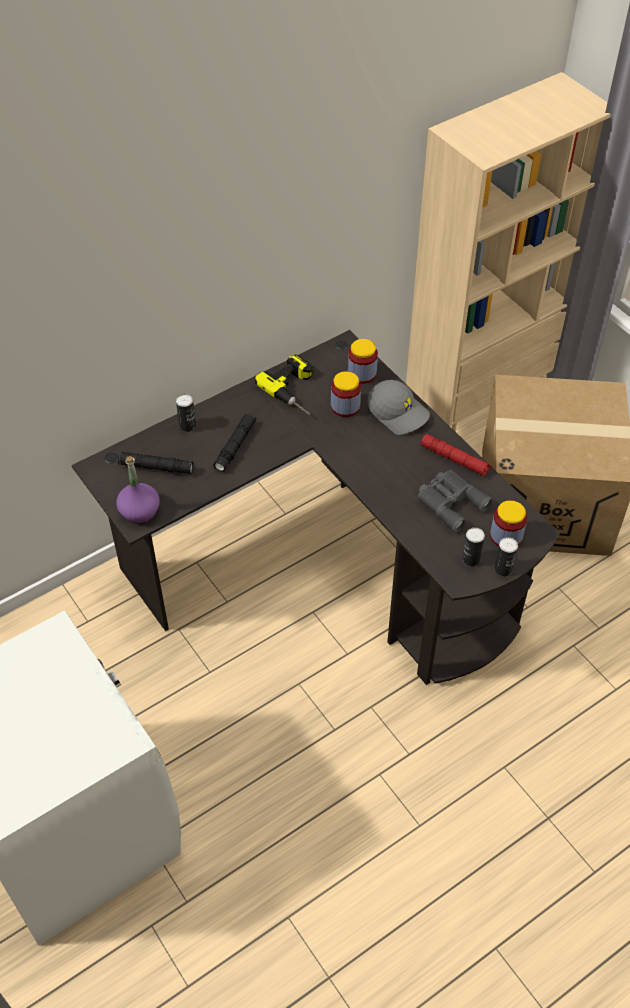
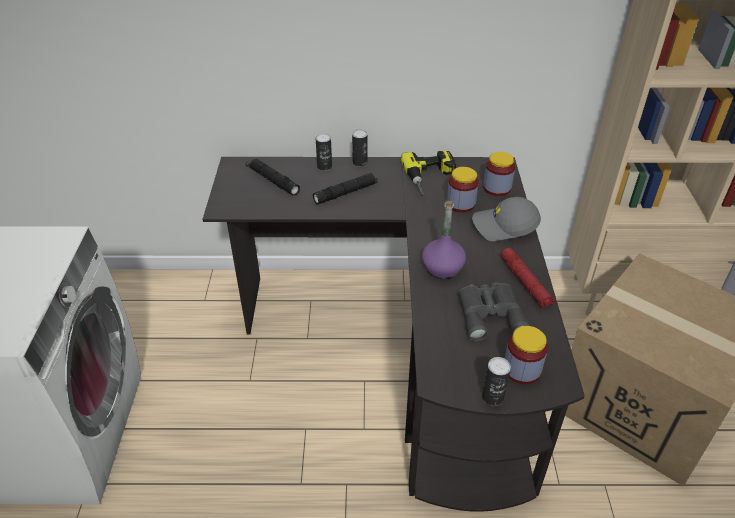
camera: 35 degrees right, 10 degrees down
purple bottle [116,456,160,524] -> purple bottle moved to [422,201,466,279]
grey cap [368,380,430,435] -> grey cap turned 105 degrees clockwise [472,197,541,241]
can [462,527,485,567] -> can moved to [352,129,367,167]

